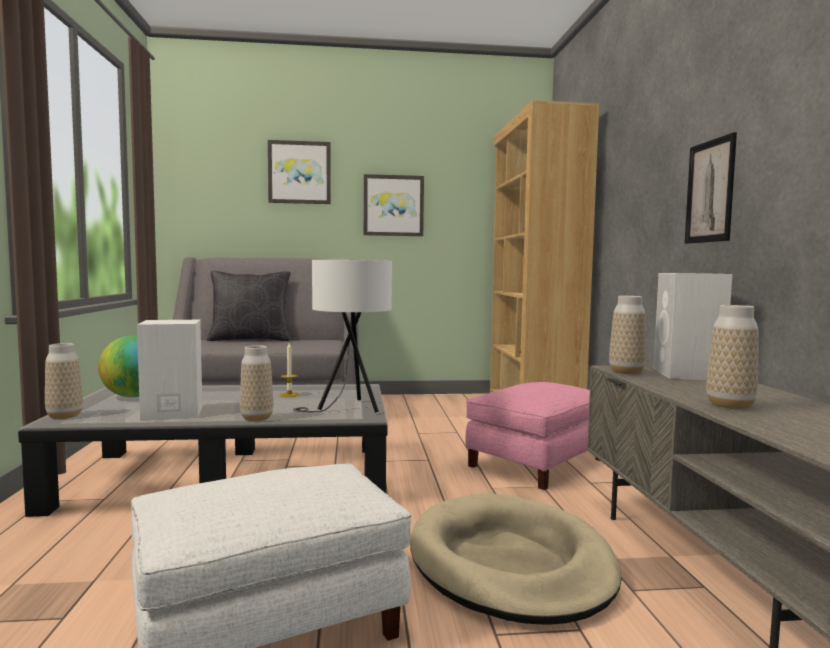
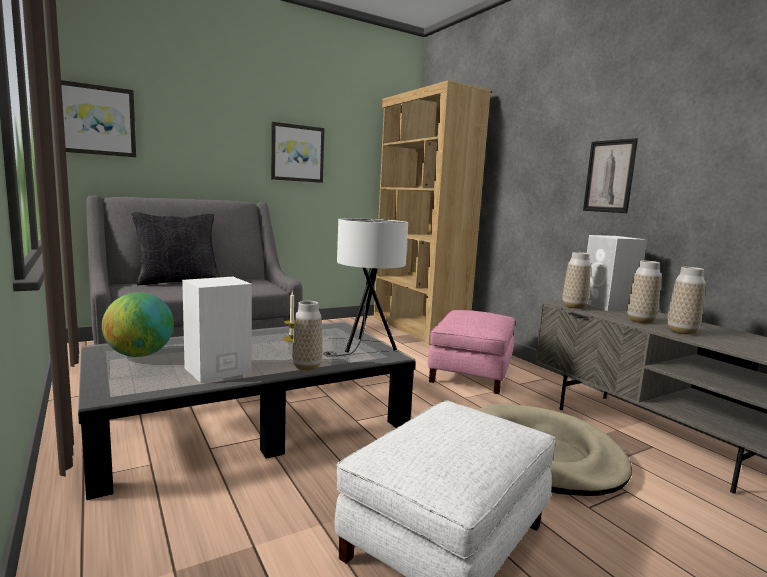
camera: 25 degrees left, 5 degrees up
vase [45,343,83,419] -> vase moved to [627,260,661,323]
picture [268,140,331,204] -> picture moved to [61,80,136,157]

